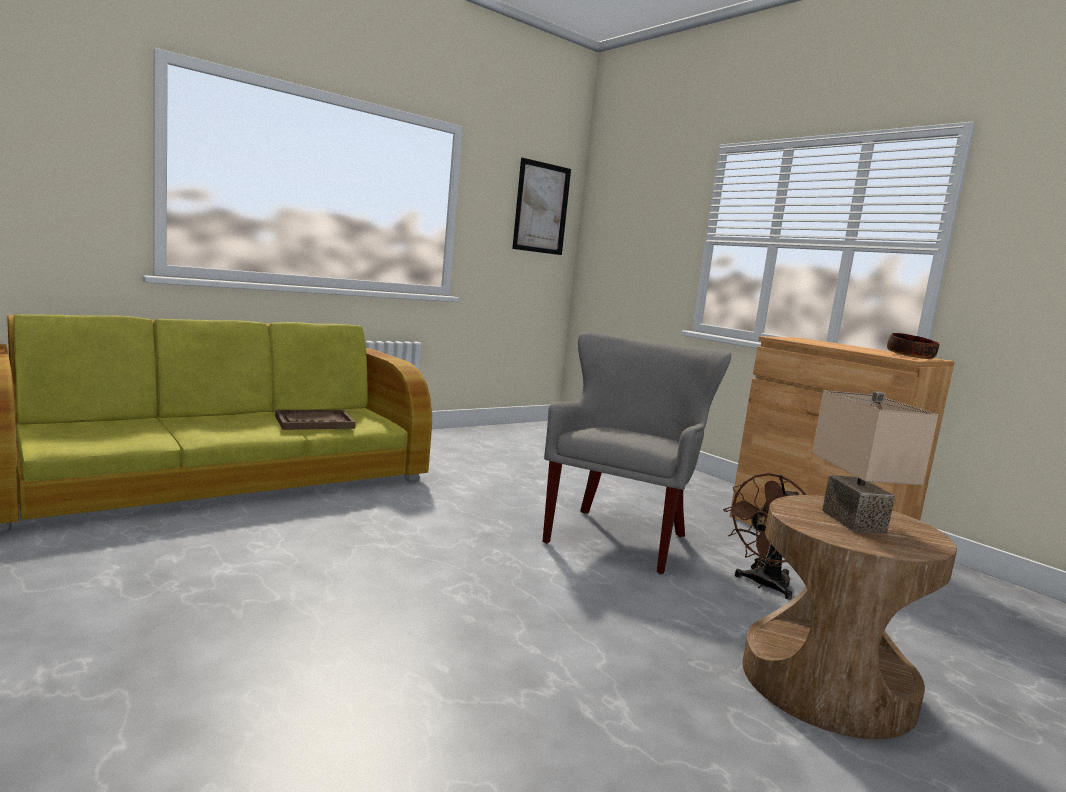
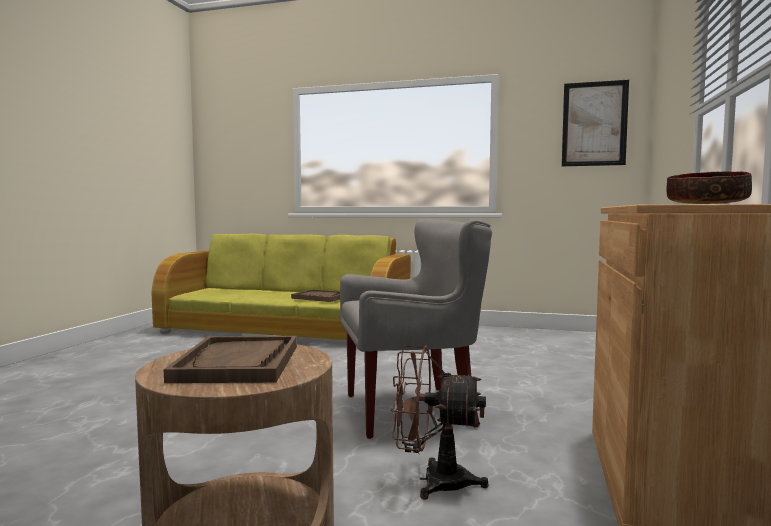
camera: 55 degrees right, 5 degrees down
beige table lamp [812,390,939,534] -> brown tray [164,336,297,383]

